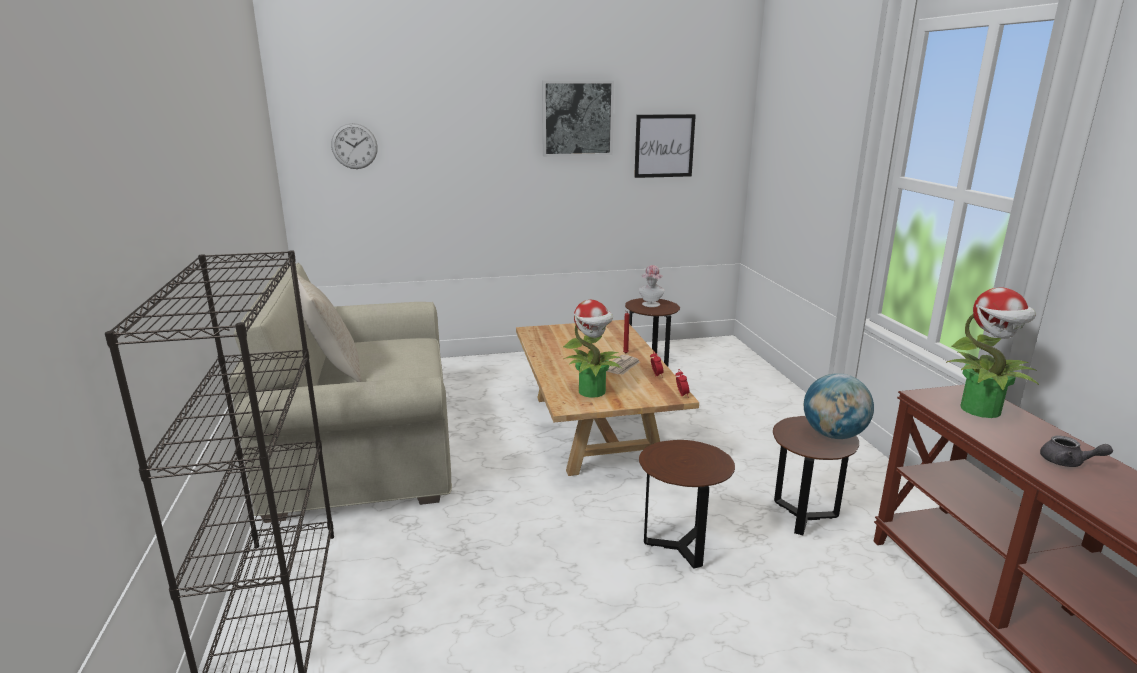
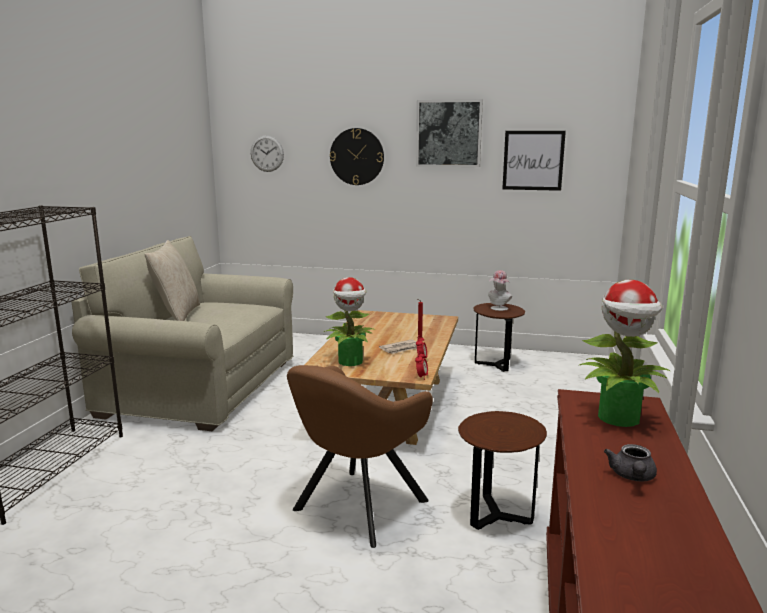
camera: 25 degrees right, 5 degrees down
brown side table [639,440,735,568] -> brown armchair [287,365,433,548]
globe [804,373,874,439] -> none
grey teapot [1040,436,1113,467] -> grey teapot turned 45 degrees clockwise [604,444,657,481]
none -> wall clock [330,128,384,185]

